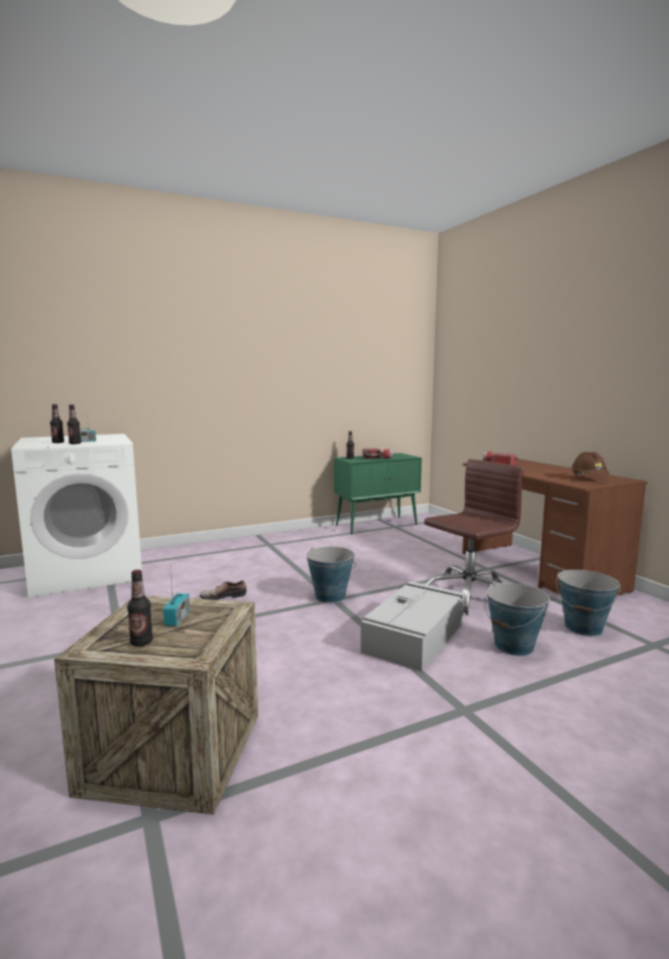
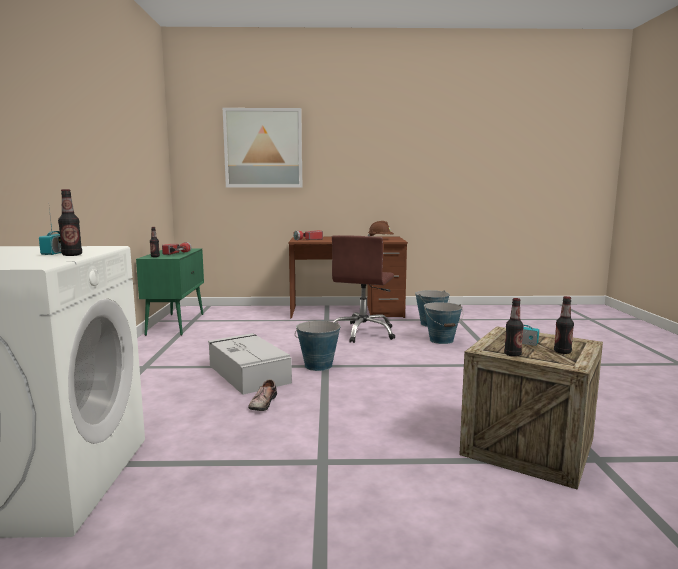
camera: 65 degrees left, 0 degrees up
bottle [50,404,64,443] -> bottle moved to [504,298,524,357]
grey storage box [361,581,465,672] -> grey storage box moved to [208,333,292,395]
brown office chair [424,459,524,615] -> brown office chair turned 150 degrees counterclockwise [332,235,395,343]
none -> picture [223,108,302,188]

